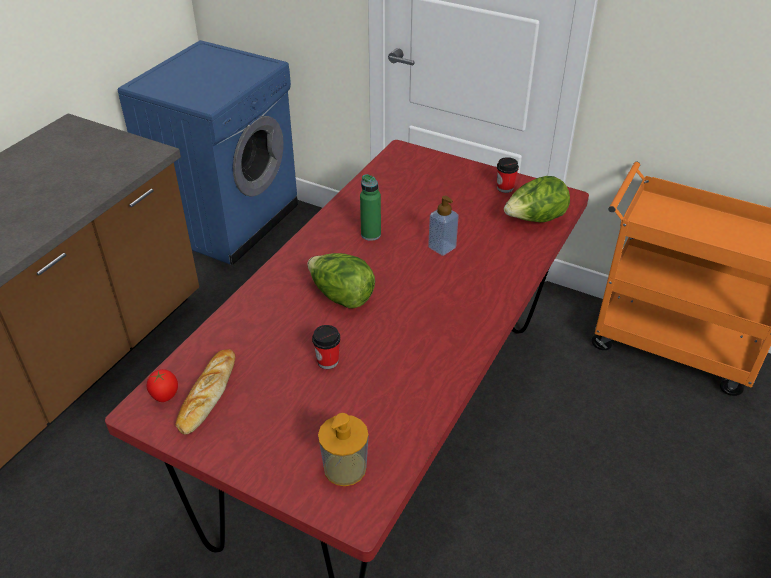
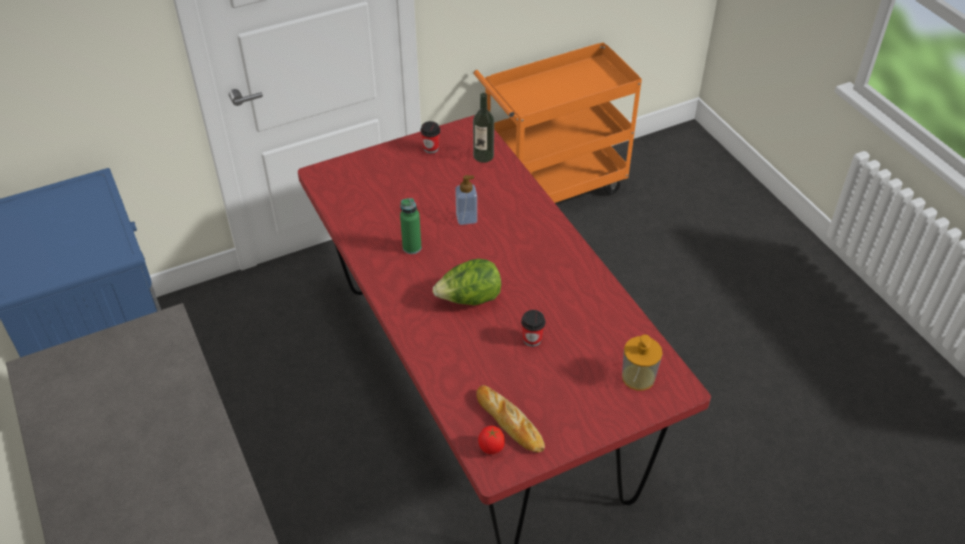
camera: 55 degrees left, 5 degrees up
lettuce [504,176,570,222] -> bottle [473,93,494,163]

